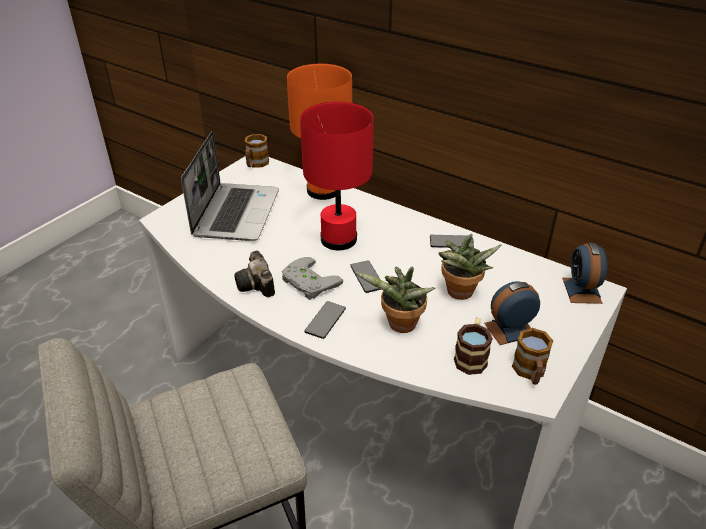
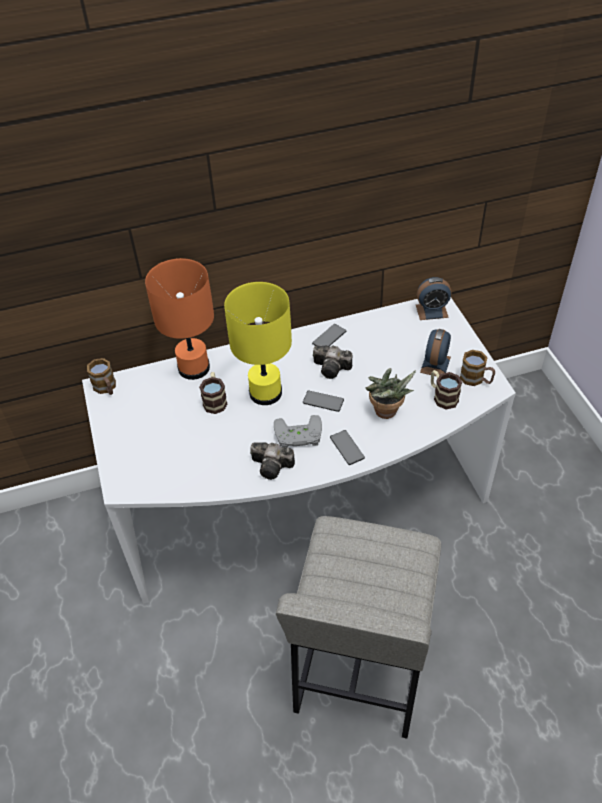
camera: 50 degrees left, 10 degrees up
laptop [181,131,279,241] -> none
red table lamp [300,102,373,250] -> yellow table lamp [224,282,292,405]
potted plant [438,234,502,300] -> none
alarm clock [562,243,607,304] -> alarm clock turned 45 degrees counterclockwise [416,277,452,320]
none -> mug [199,372,227,414]
none -> camera [313,345,352,379]

